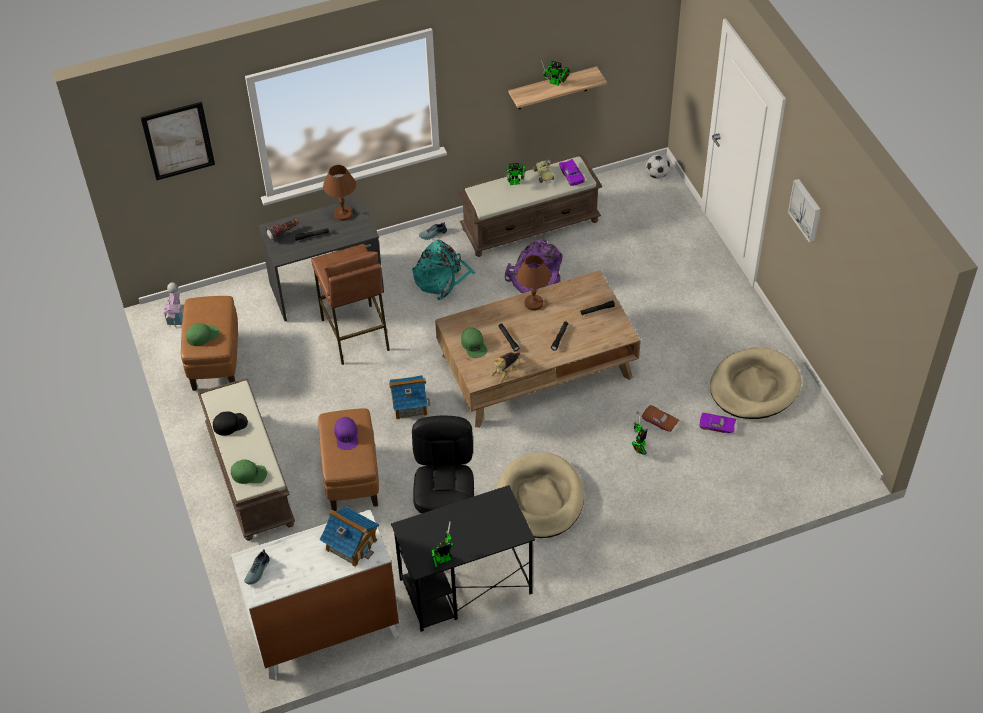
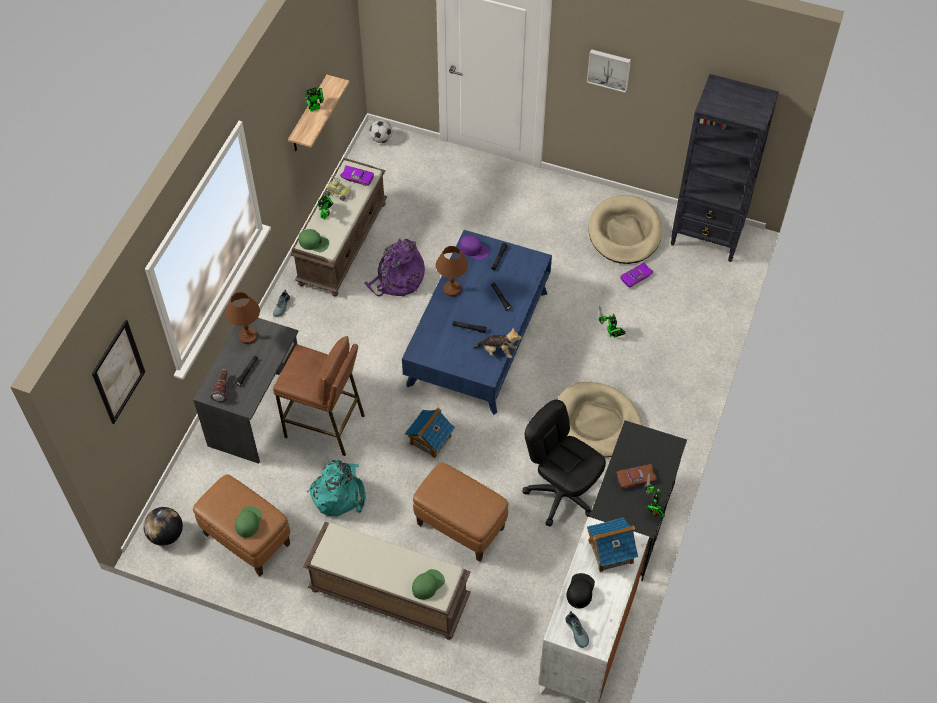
camera: 50 degrees left, 5 degrees up
toy house [163,282,183,328] -> globe [143,507,183,546]
black cap [213,412,248,436] -> black cap moved to [566,573,595,608]
purple cap [334,417,358,450] -> purple cap moved to [460,235,489,260]
turquoise backpack [412,240,476,300] -> turquoise backpack moved to [307,460,366,517]
brown coffee table [435,270,641,428] -> blue coffee table [402,230,552,415]
green cap [461,327,488,358] -> green cap moved to [299,229,329,252]
plush toy [490,352,520,382] -> plush toy turned 60 degrees counterclockwise [473,328,522,358]
brown toy car [642,405,679,432] -> brown toy car moved to [617,464,657,488]
none -> black bookcase [671,74,779,262]

